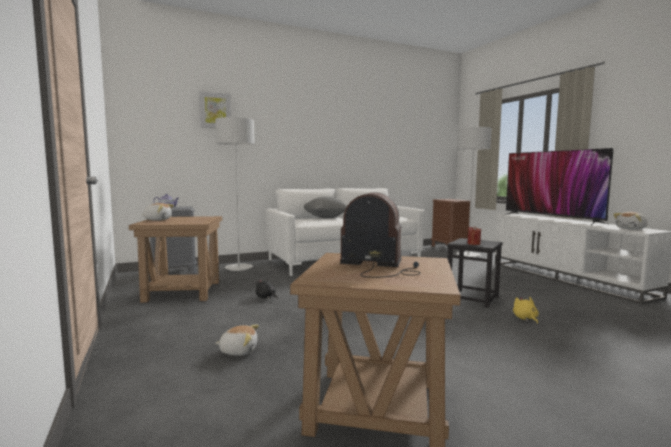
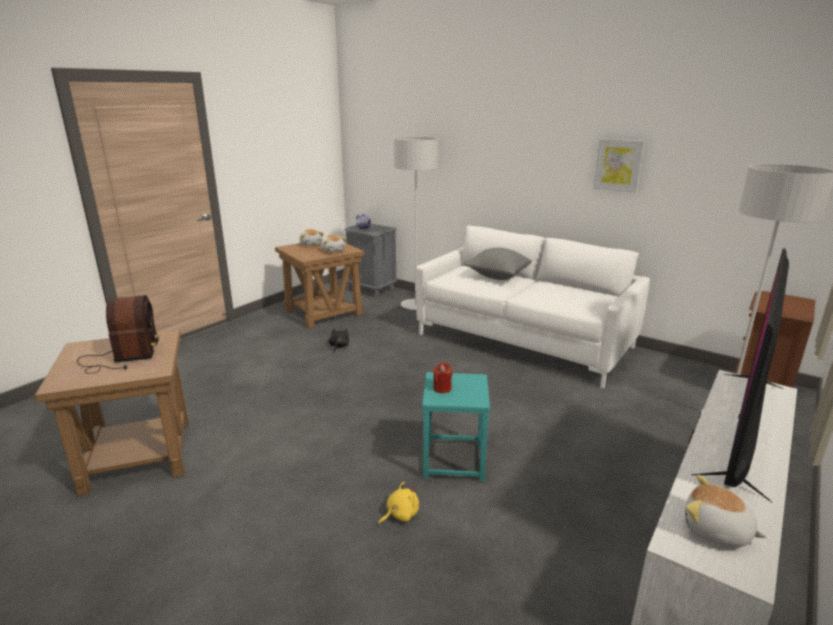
camera: 60 degrees right, 15 degrees up
picture [199,91,231,128] -> picture moved to [593,139,645,193]
plush toy [215,324,259,356] -> plush toy moved to [321,235,347,252]
black stool [447,238,503,308] -> turquoise stool [422,372,490,482]

